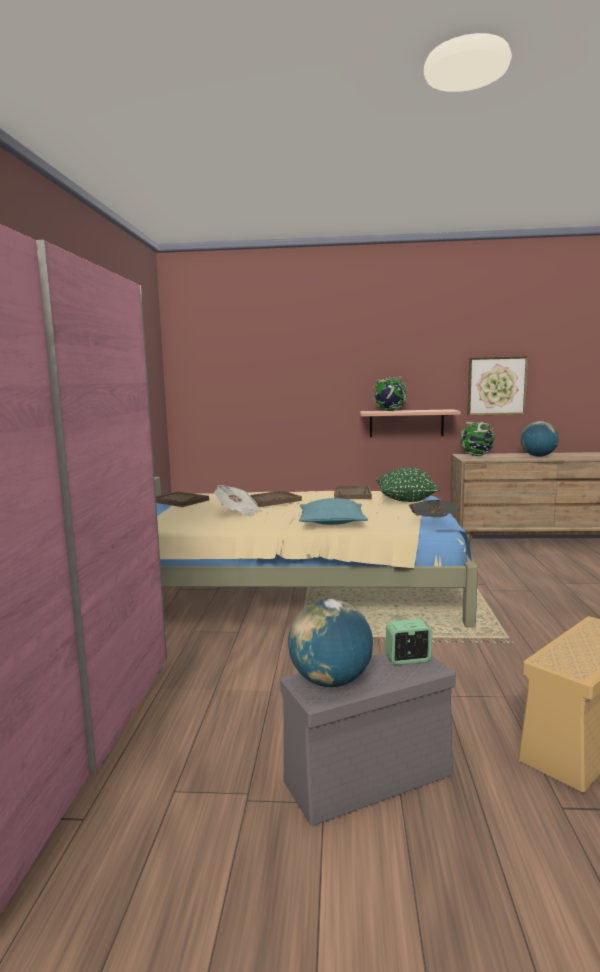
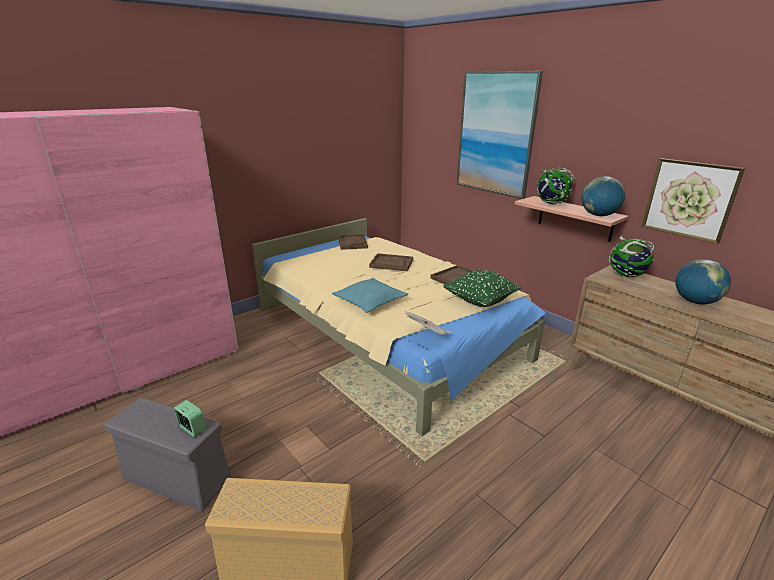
camera: 45 degrees right, 15 degrees up
newspaper [214,485,260,517] -> none
globe [288,599,373,687] -> globe moved to [581,176,625,216]
none -> picture [457,71,543,199]

